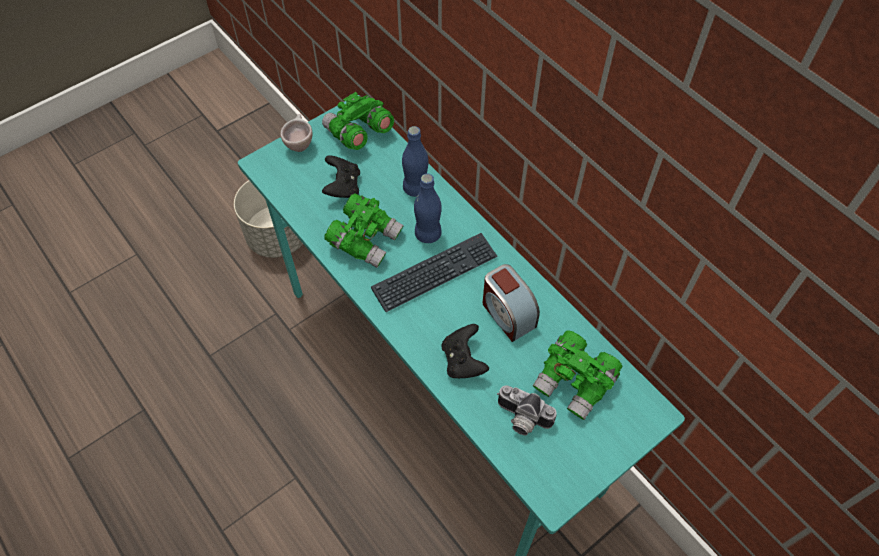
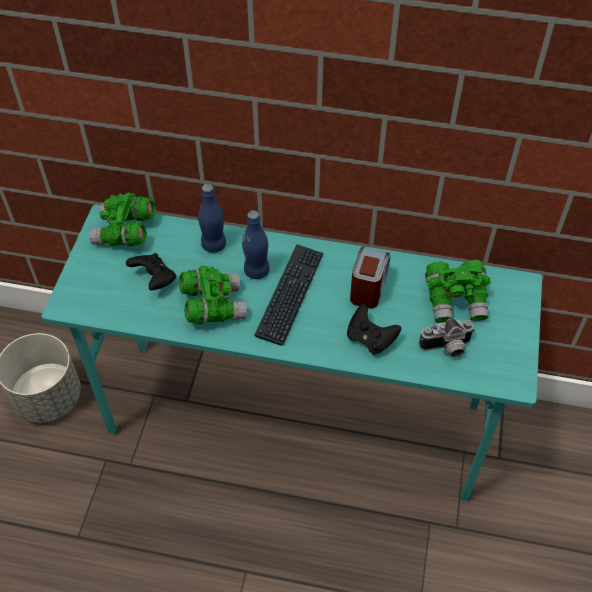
camera: 40 degrees left, 5 degrees down
beige cup [280,114,312,152] -> none
alarm clock [483,264,540,342] -> alarm clock turned 90 degrees counterclockwise [350,247,390,309]

